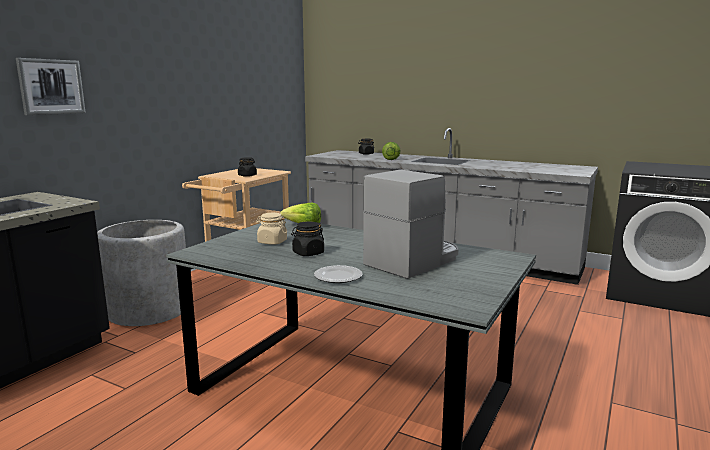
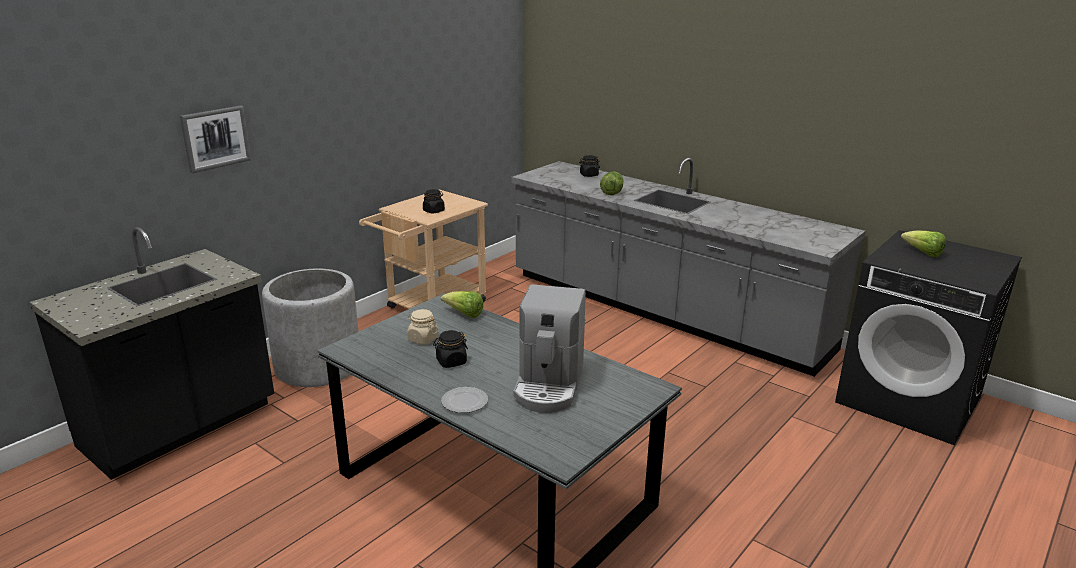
camera: 10 degrees right, 10 degrees up
coffee machine [363,170,459,279] -> coffee machine turned 135 degrees clockwise [513,284,586,413]
none -> lettuce [901,231,946,257]

